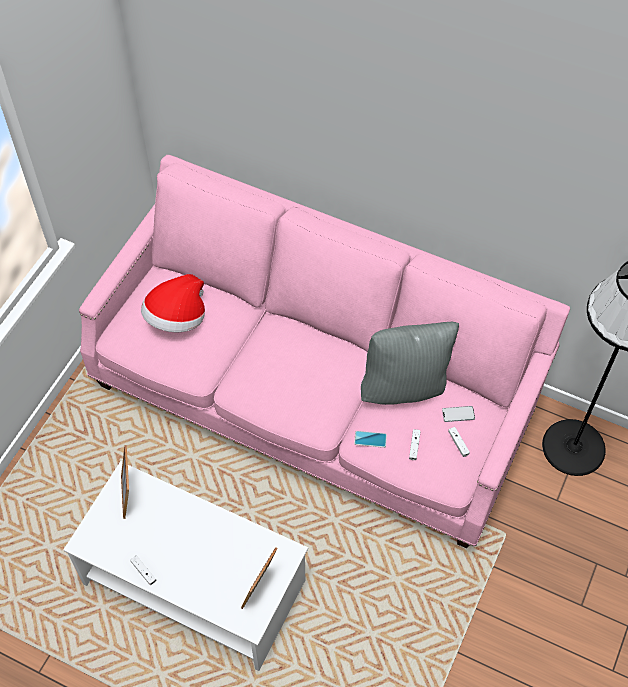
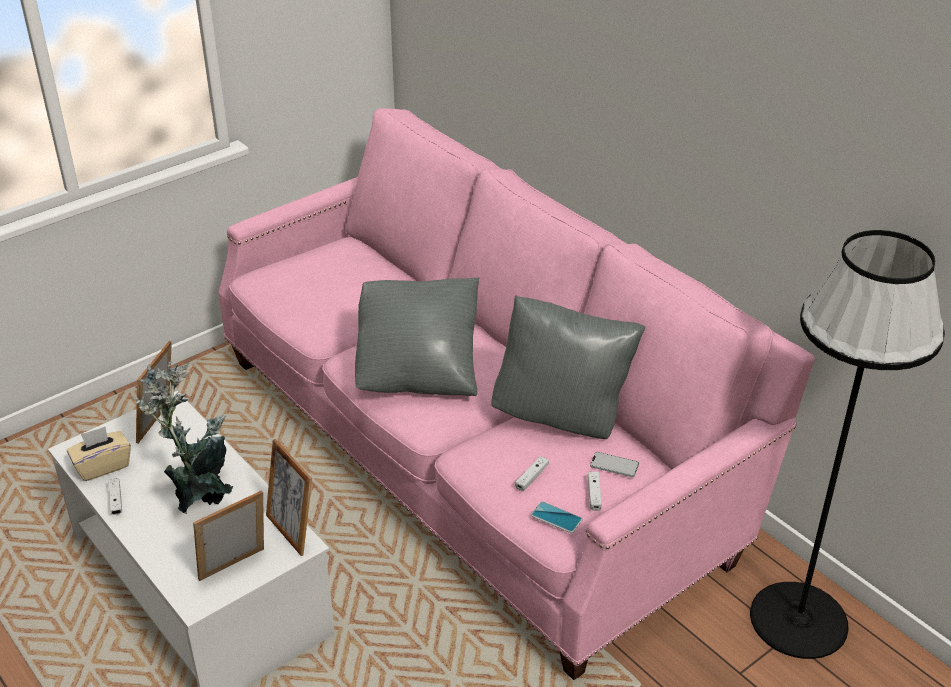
camera: 25 degrees right, 20 degrees down
hat [141,274,205,332] -> none
phone [354,431,387,448] -> phone moved to [531,502,583,533]
none -> beige tissue box [67,426,131,481]
none -> potted plant [131,361,233,513]
none -> picture frame [266,439,312,556]
none -> grey pillow [355,277,479,396]

